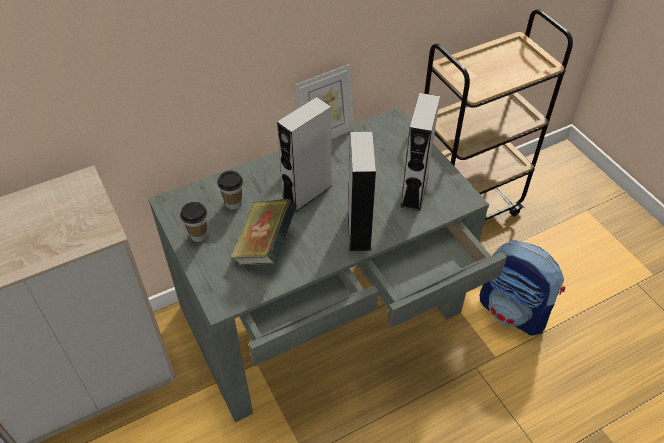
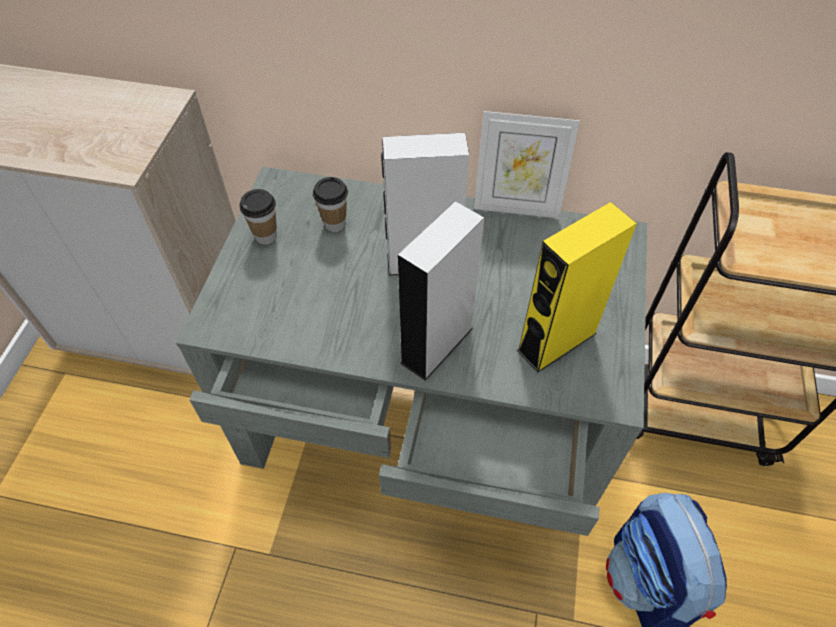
camera: 40 degrees right, 5 degrees up
book [230,198,296,266] -> none
grey speaker [400,93,440,211] -> yellow speaker [517,202,637,373]

